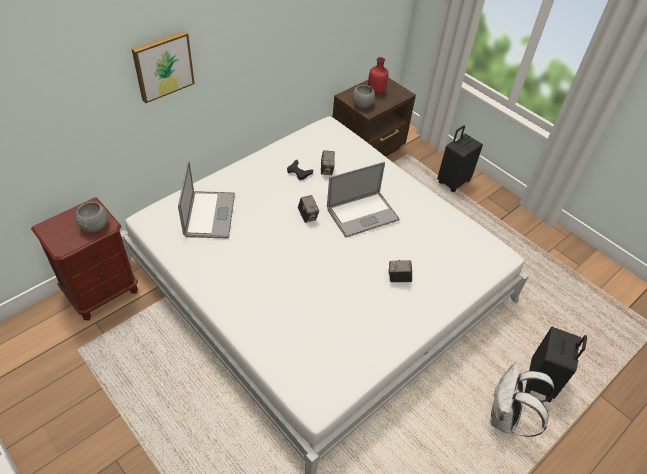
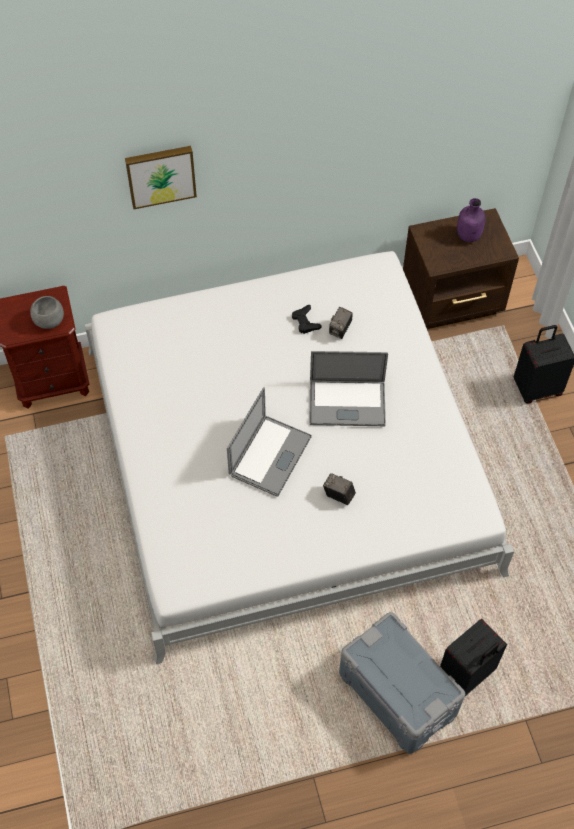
camera: 30 degrees right, 10 degrees up
laptop [178,160,235,238] -> laptop moved to [227,387,312,497]
camera [298,195,319,223] -> none
grey bowl [352,85,375,108] -> none
red bottle [368,57,388,94] -> purple bottle [457,198,486,242]
white backpack [490,362,554,437] -> grey storage box [339,612,465,754]

